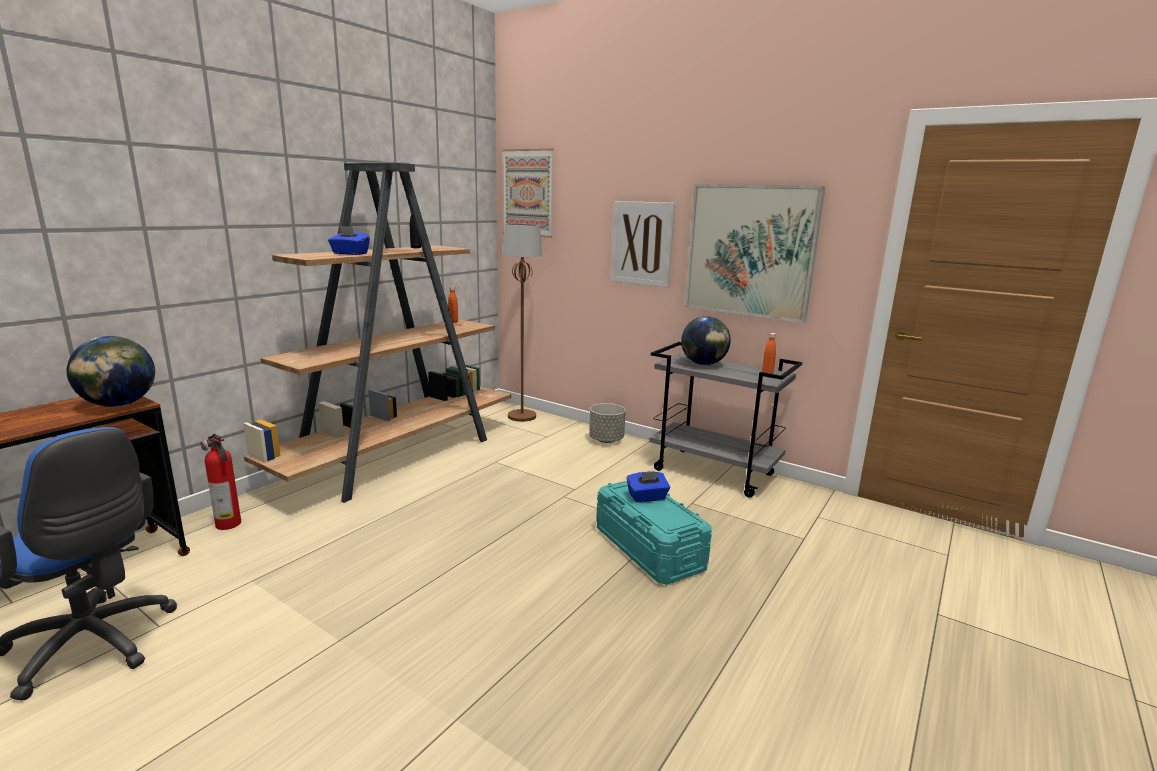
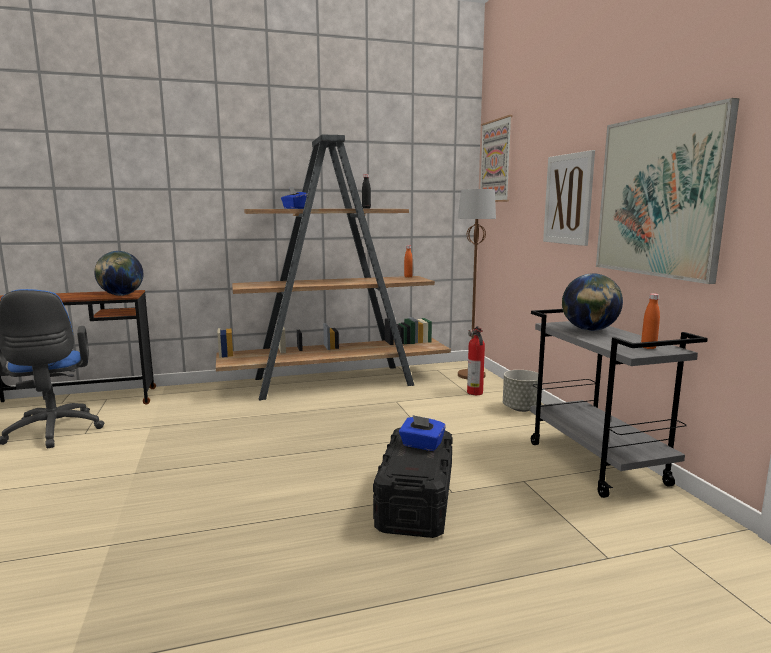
camera: 40 degrees right, 5 degrees down
fire extinguisher [201,434,241,530] -> fire extinguisher moved to [467,326,485,395]
turquoise storage box [596,481,712,585] -> black storage box [373,428,453,538]

